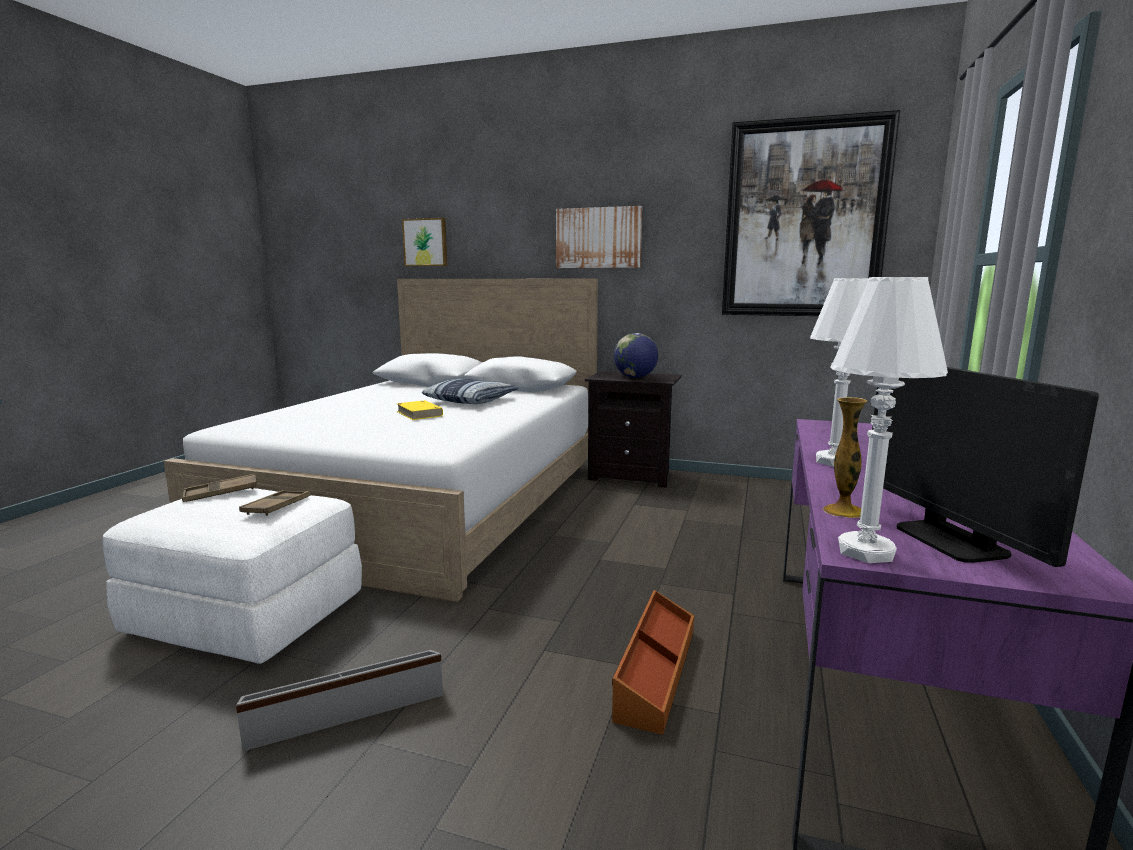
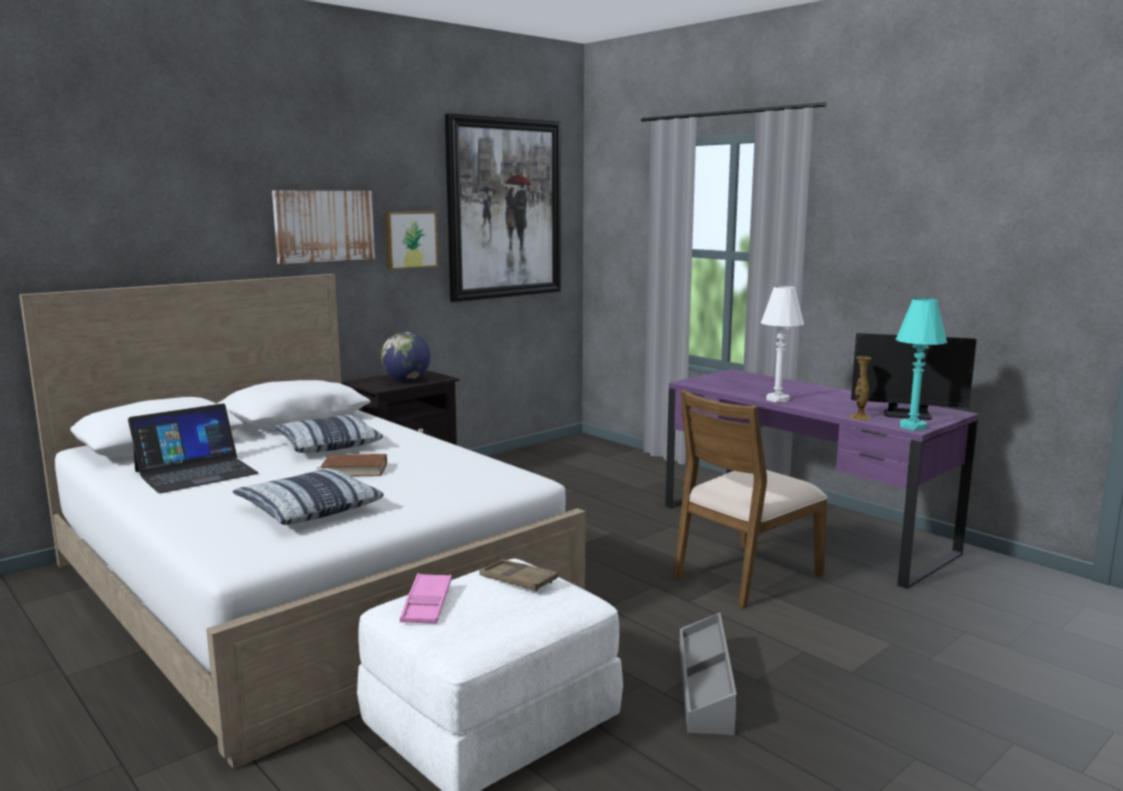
camera: 60 degrees left, 0 degrees up
brown tray [182,474,257,502] -> pink tray [400,573,452,624]
yellow book [396,400,443,420] -> brown book [318,454,387,476]
picture [402,218,447,266] -> picture moved to [385,211,438,270]
brown storage box [612,590,694,735] -> brown chair [673,390,828,609]
white table lamp [830,277,948,563] -> turquoise table lamp [895,298,947,430]
none -> laptop [128,403,259,493]
none -> pillow [232,468,384,525]

